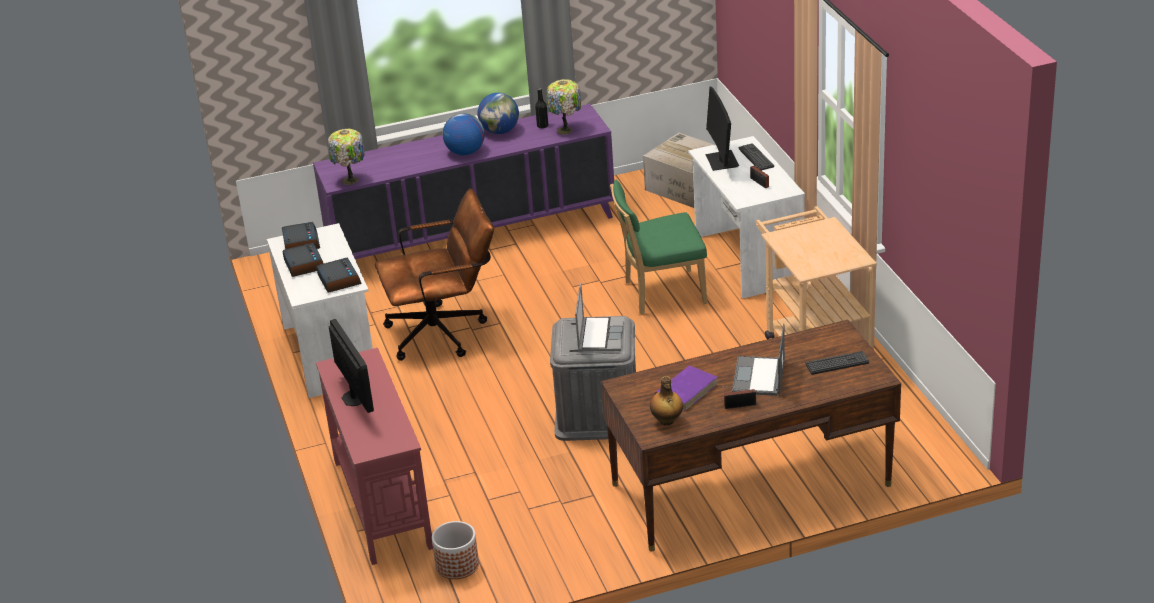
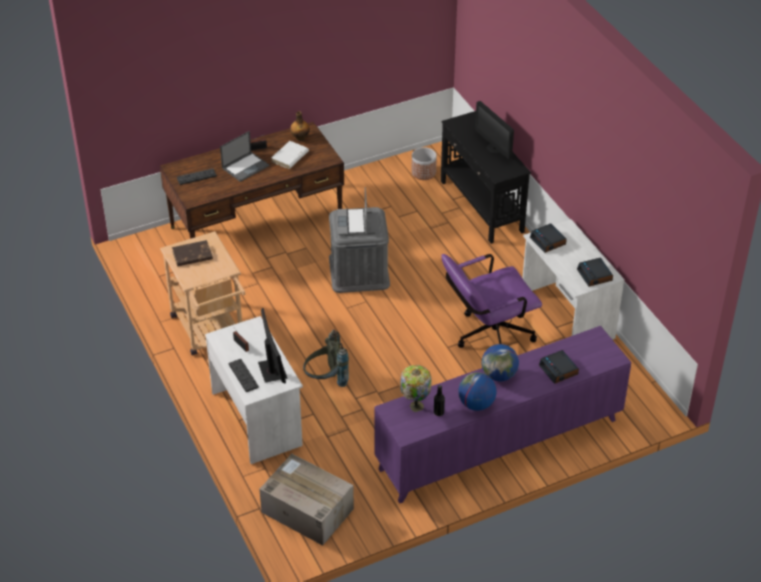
camera: 170 degrees right, 10 degrees up
alarm clock [283,243,324,277] -> alarm clock moved to [539,350,579,384]
red console table [316,348,433,565] -> black console table [441,111,531,244]
table lamp [328,129,365,185] -> none
brown office chair [375,188,494,361] -> purple office chair [441,254,542,348]
green chair [610,180,708,315] -> grey backpack [303,329,349,387]
purple book [655,366,718,411] -> white book [271,141,309,169]
laptop [732,324,785,396] -> laptop turned 45 degrees clockwise [220,131,269,182]
none -> brown book [172,240,213,266]

